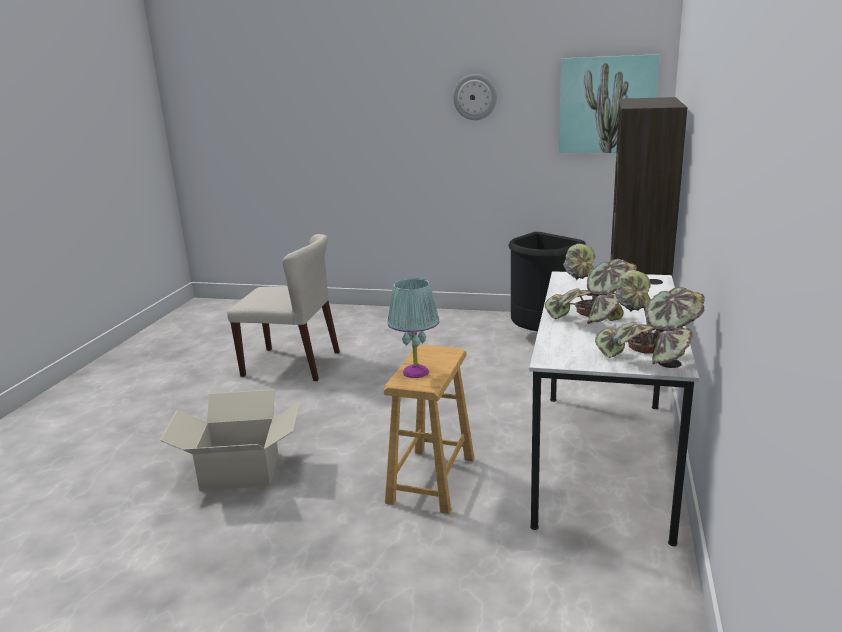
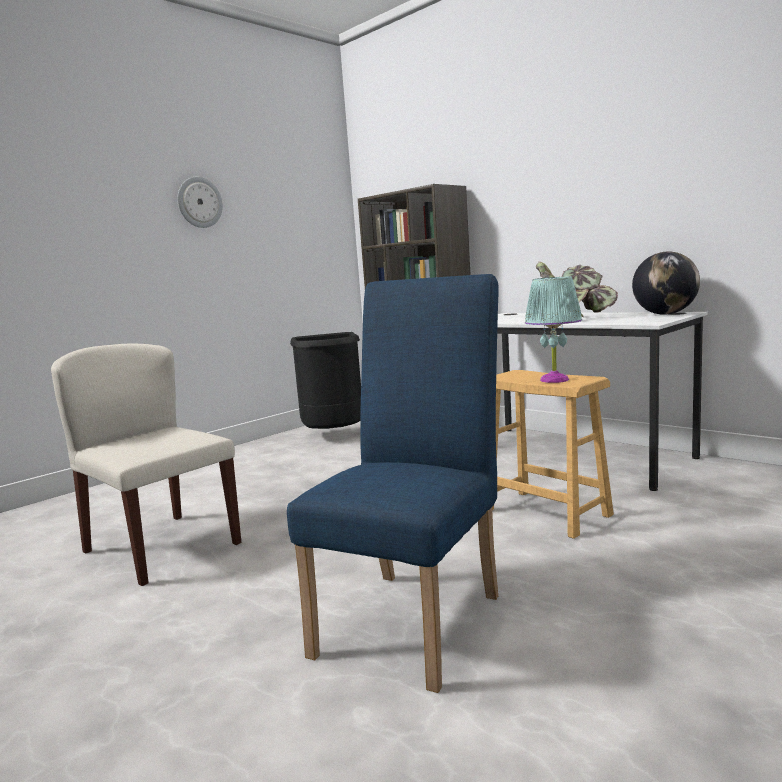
camera: 60 degrees left, 10 degrees down
cardboard box [159,389,300,491] -> blue chair [287,274,499,693]
beige chair [227,234,340,381] -> beige chair turned 90 degrees counterclockwise [51,344,241,586]
picture [559,54,660,153] -> none
potted plant [595,270,705,365] -> globe [632,252,700,315]

